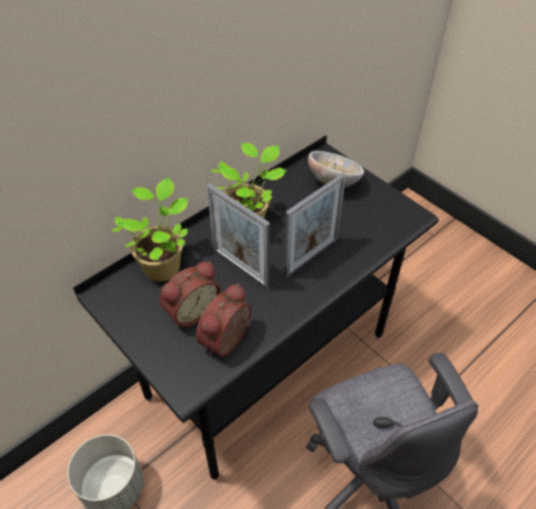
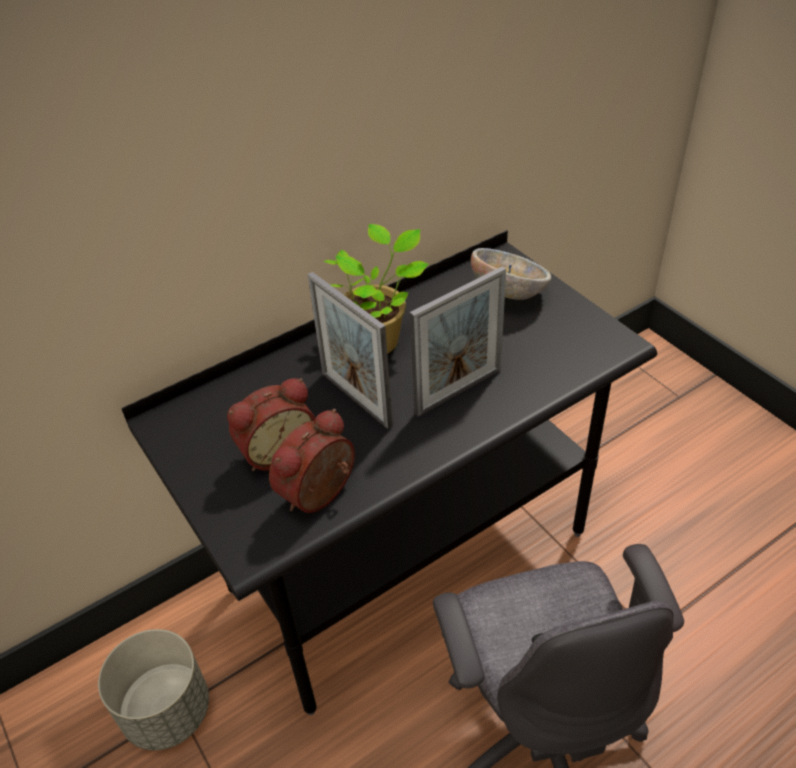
camera: 10 degrees right, 5 degrees down
potted plant [112,177,188,281] -> none

